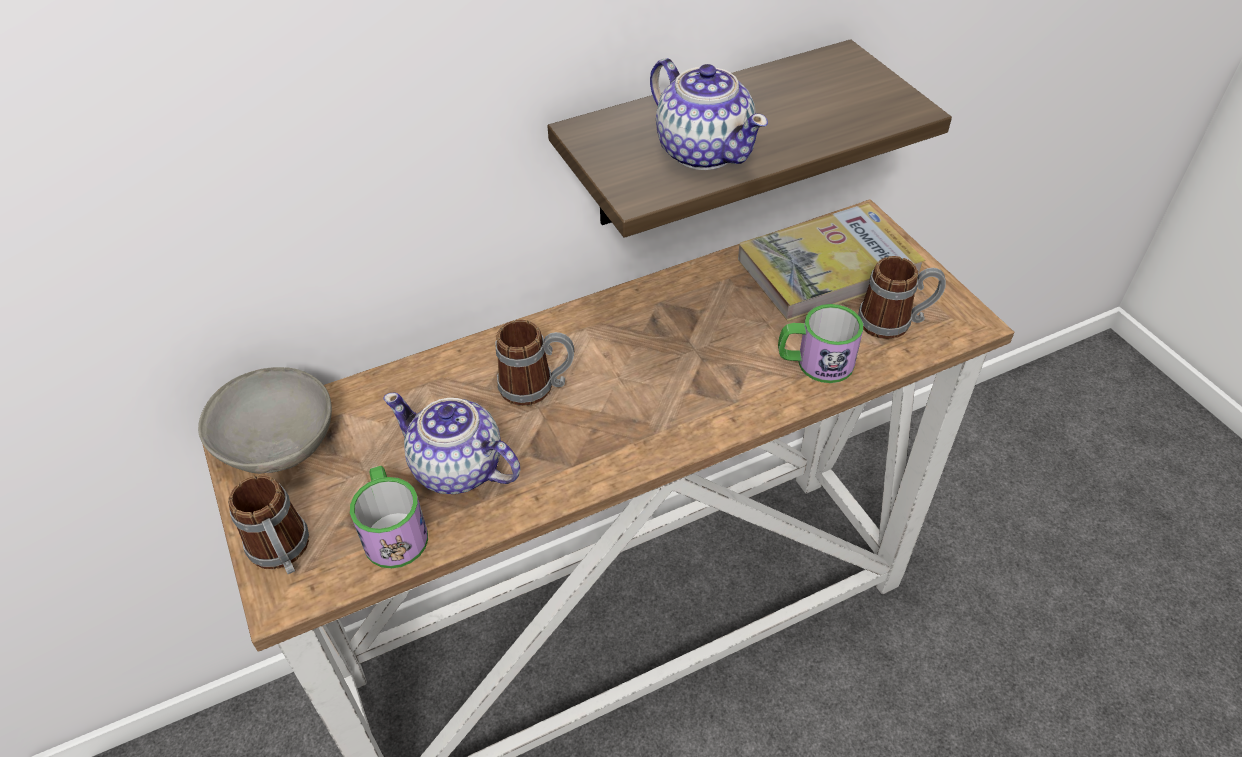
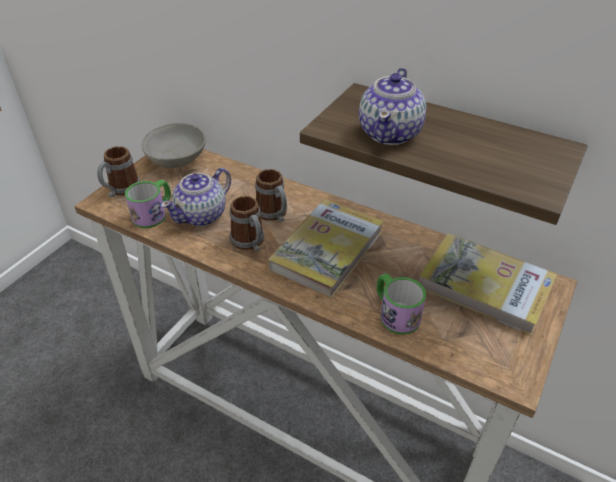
camera: 55 degrees right, 5 degrees down
teapot [383,393,520,494] -> teapot turned 135 degrees counterclockwise [161,168,231,226]
mug [858,256,946,339] -> mug moved to [230,196,264,252]
none -> book [268,199,384,298]

